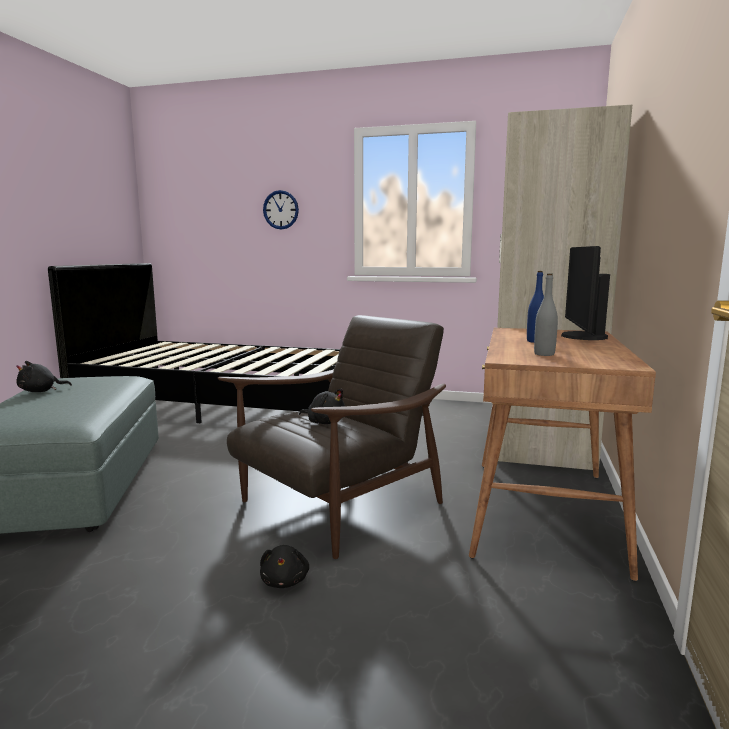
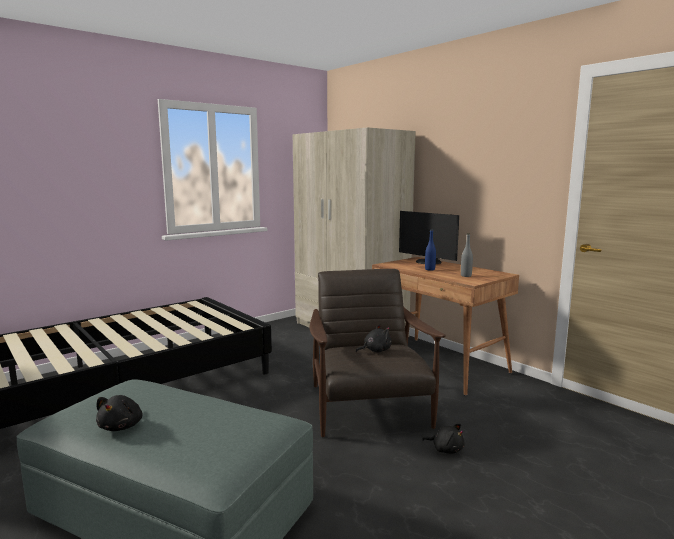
camera: 55 degrees left, 0 degrees up
wall clock [263,190,299,230] -> none

